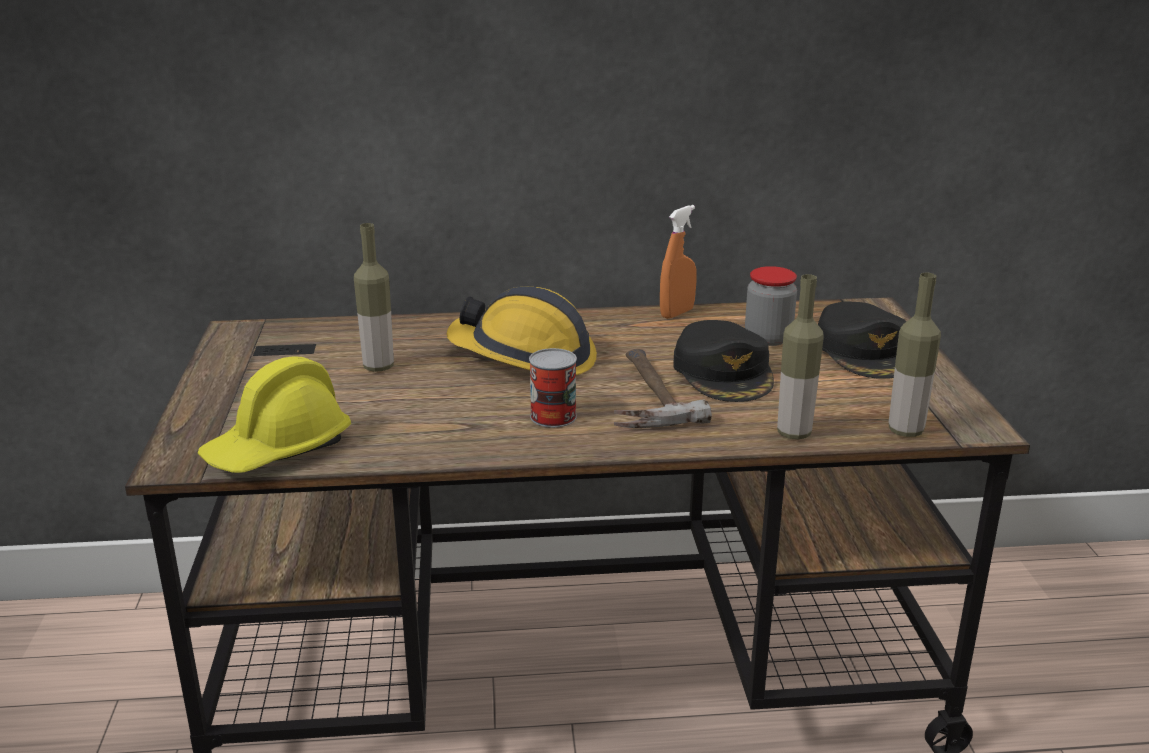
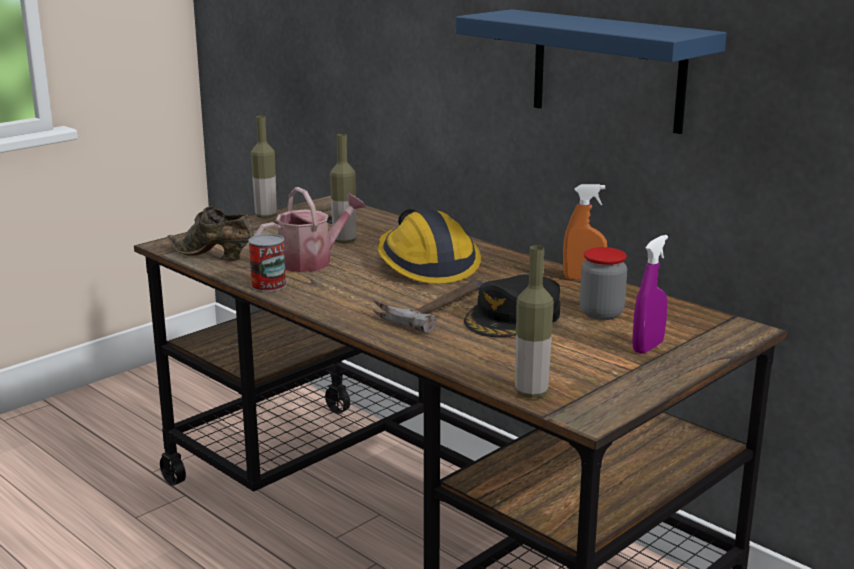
camera: 50 degrees right, 5 degrees down
yellow hard hat [198,356,351,473] -> brown shoe [168,206,254,261]
can [529,348,577,428] -> can moved to [248,234,286,292]
bottle [777,274,824,439] -> bottle moved to [251,116,277,219]
black cap [818,302,906,379] -> purple spray bottle [632,235,668,354]
none -> watering can [255,187,366,272]
none -> blue shelf [456,9,727,134]

